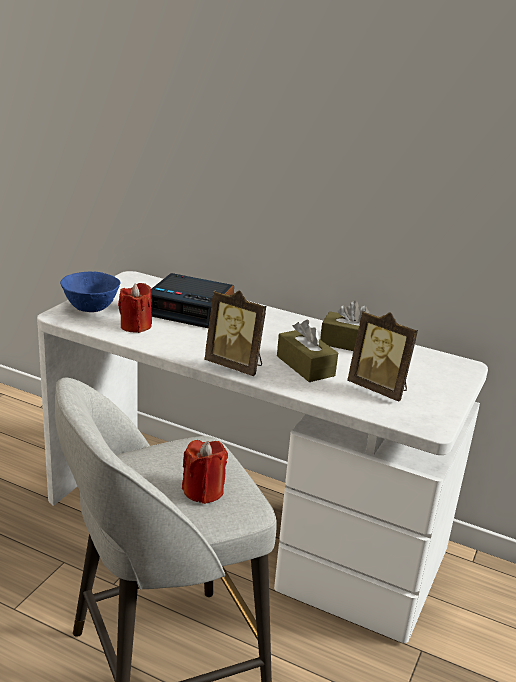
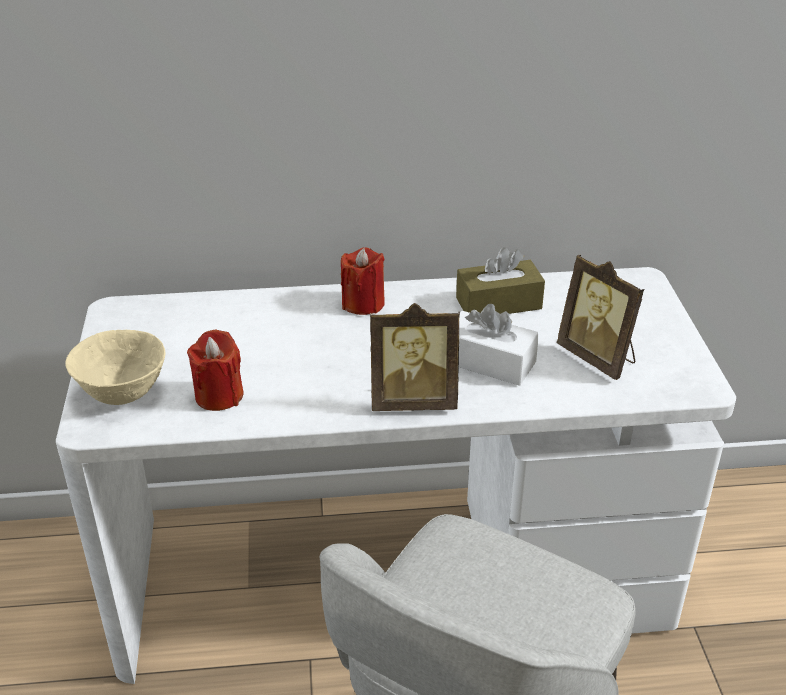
camera: 30 degrees left, 10 degrees up
blue bowl [60,272,120,312] -> beige bowl [65,330,166,405]
alarm clock [151,273,234,328] -> none
red candle [182,440,228,504] -> red candle moved to [341,247,385,315]
brown tissue box [277,320,338,382] -> white tissue box [459,304,539,386]
picture frame [347,311,418,401] -> picture frame turned 45 degrees clockwise [557,254,644,380]

